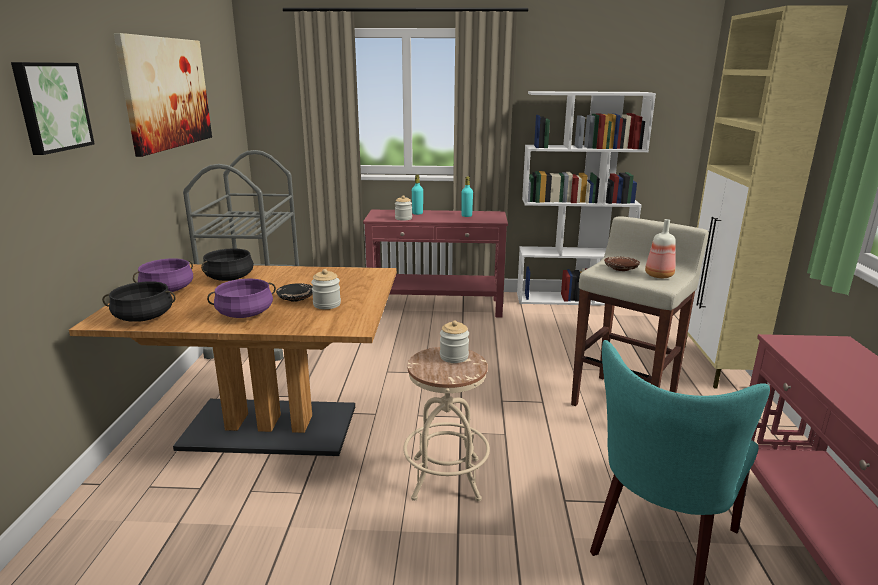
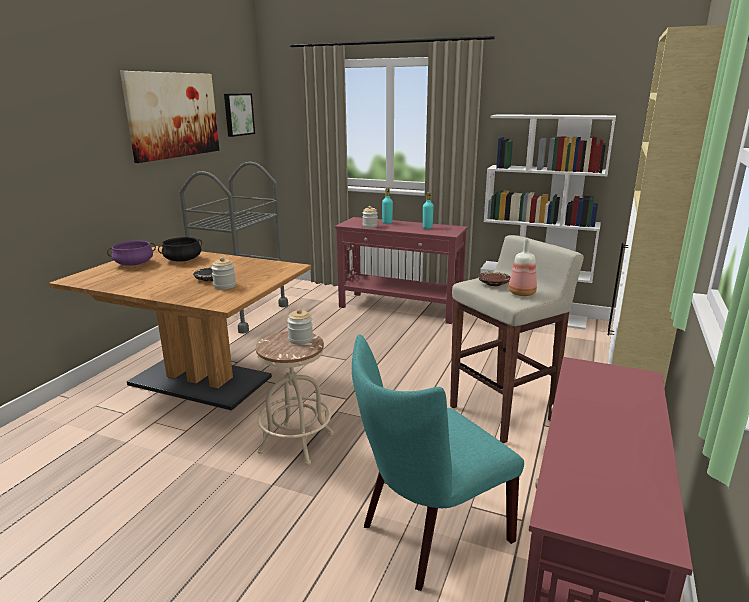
camera: 20 degrees right, 0 degrees up
picture [11,62,95,155] -> picture moved to [224,93,255,137]
black cooking pot [102,281,176,322] -> none
purple cooking pot [207,279,276,318] -> none

